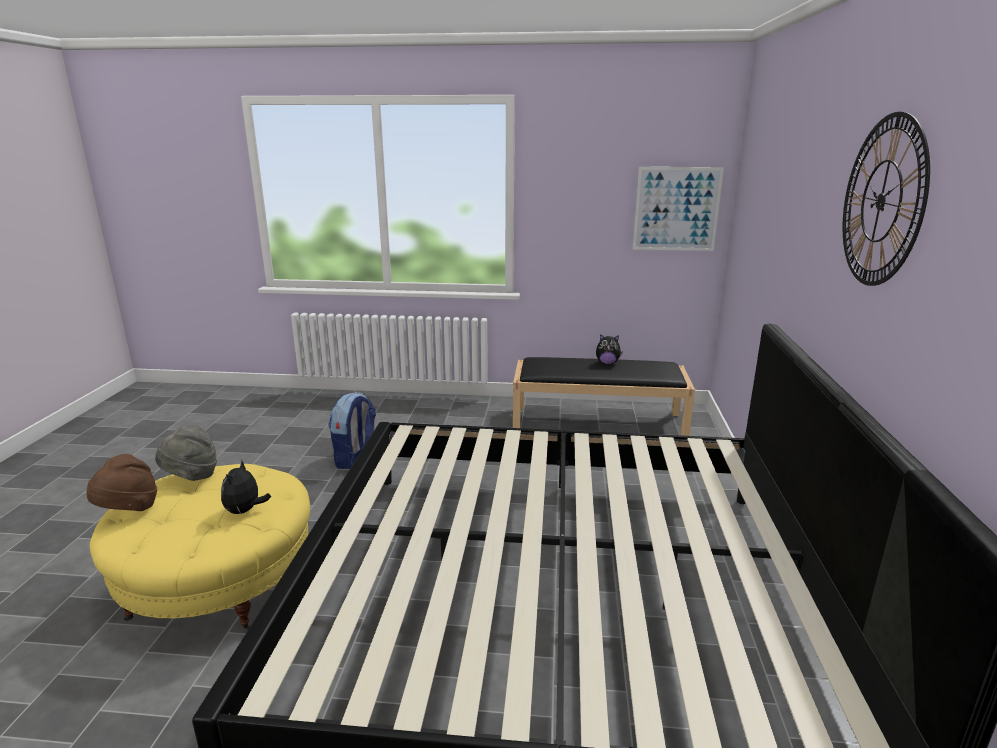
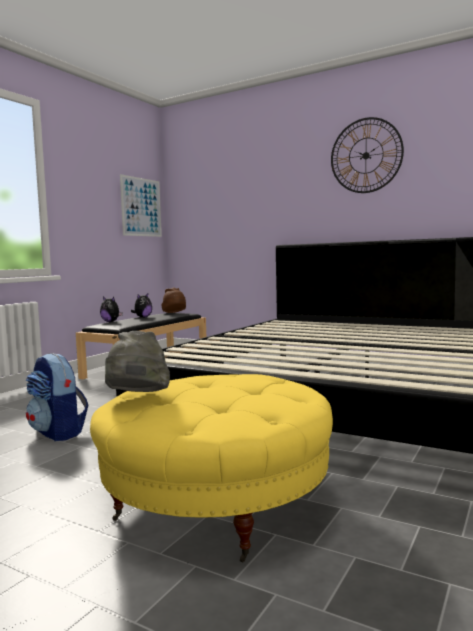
camera: 65 degrees left, 15 degrees down
brown hat [87,454,157,511] -> brown hat moved to [162,288,186,313]
plush toy [221,460,271,514] -> plush toy moved to [100,297,123,322]

